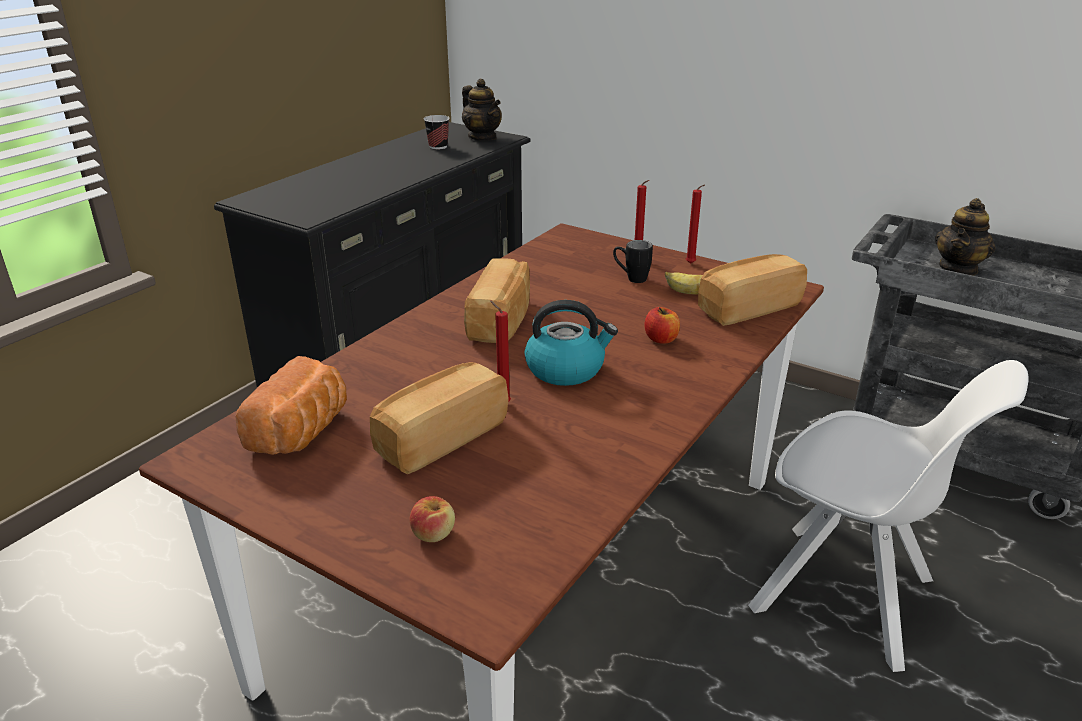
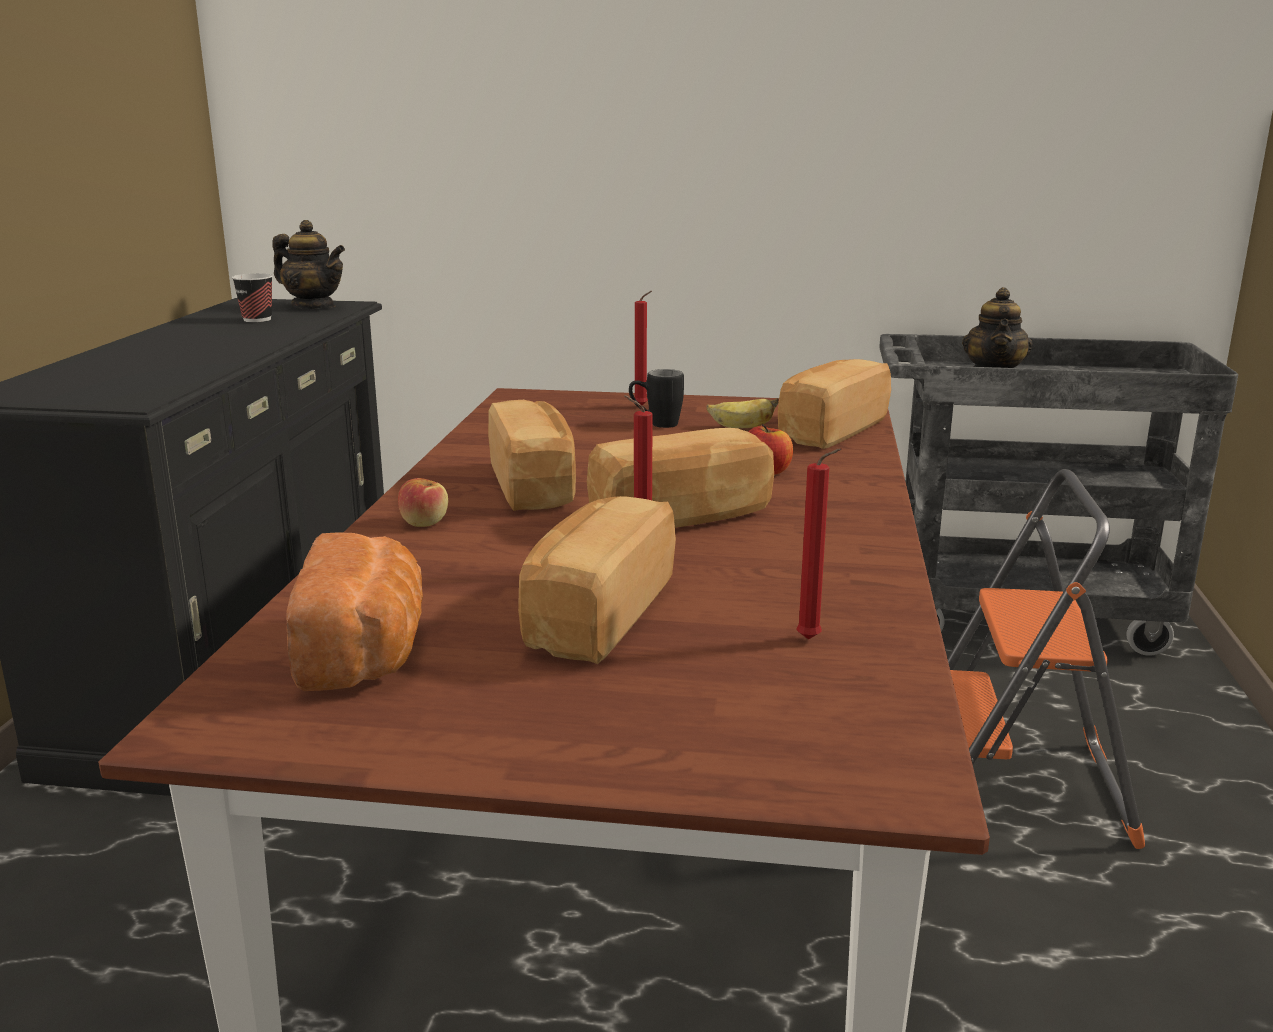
camera: 25 degrees left, 10 degrees down
apple [409,496,455,542] -> apple moved to [398,478,448,527]
kettle [525,300,618,386] -> bread [587,428,774,528]
red candle [686,185,704,264] -> red candle moved to [796,448,842,640]
white chair [748,360,1029,672] -> orange step ladder [948,469,1145,849]

